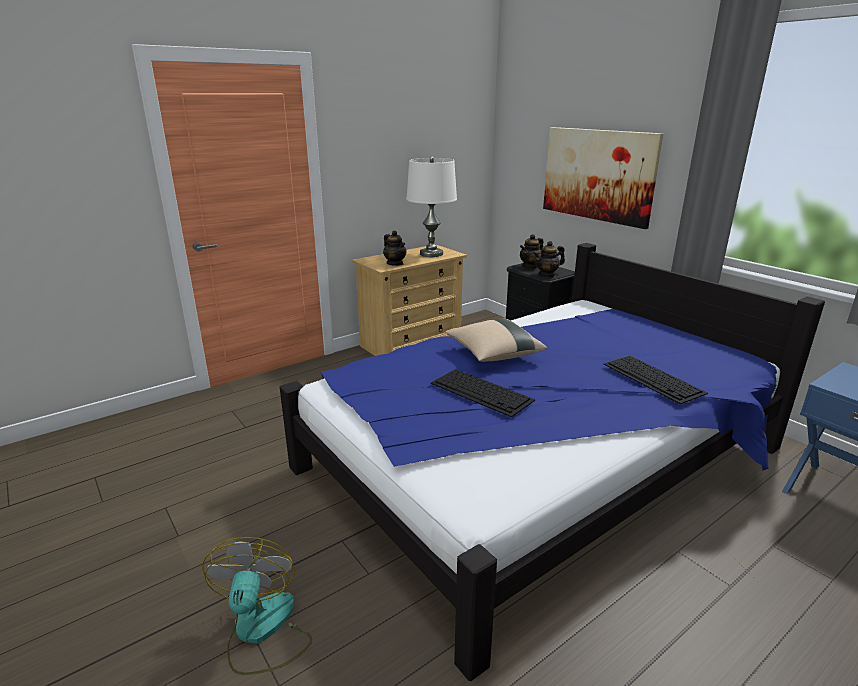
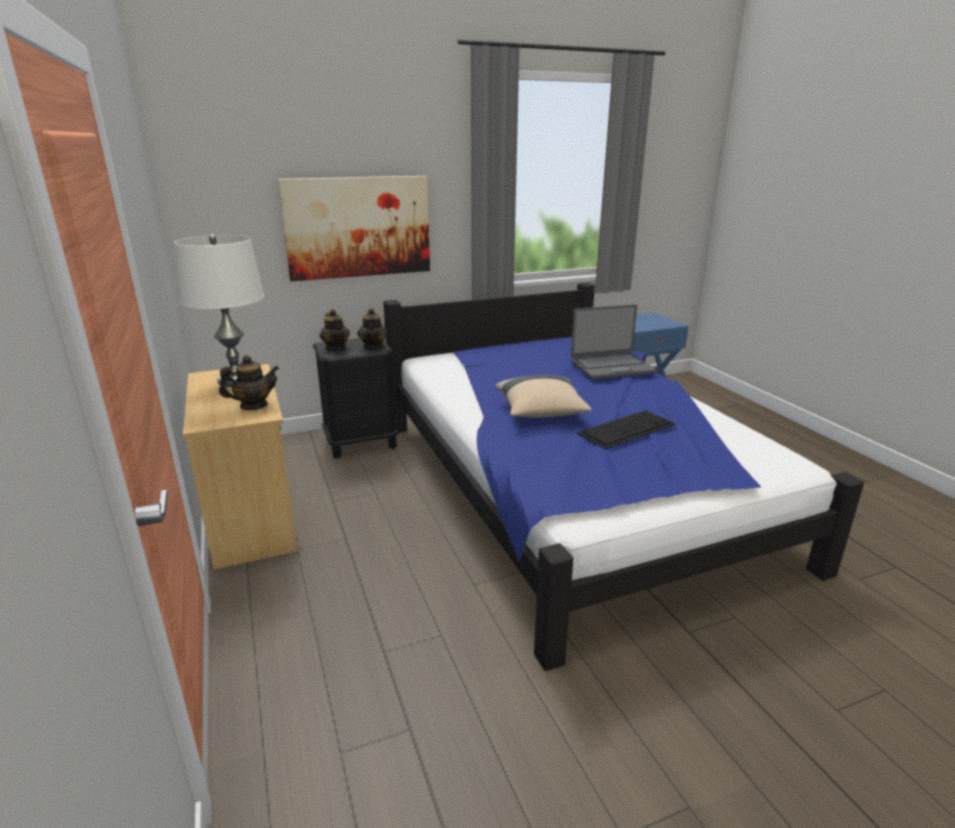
camera: 75 degrees left, 0 degrees up
fan [202,537,312,675] -> none
keyboard [603,356,708,404] -> laptop [571,305,656,379]

